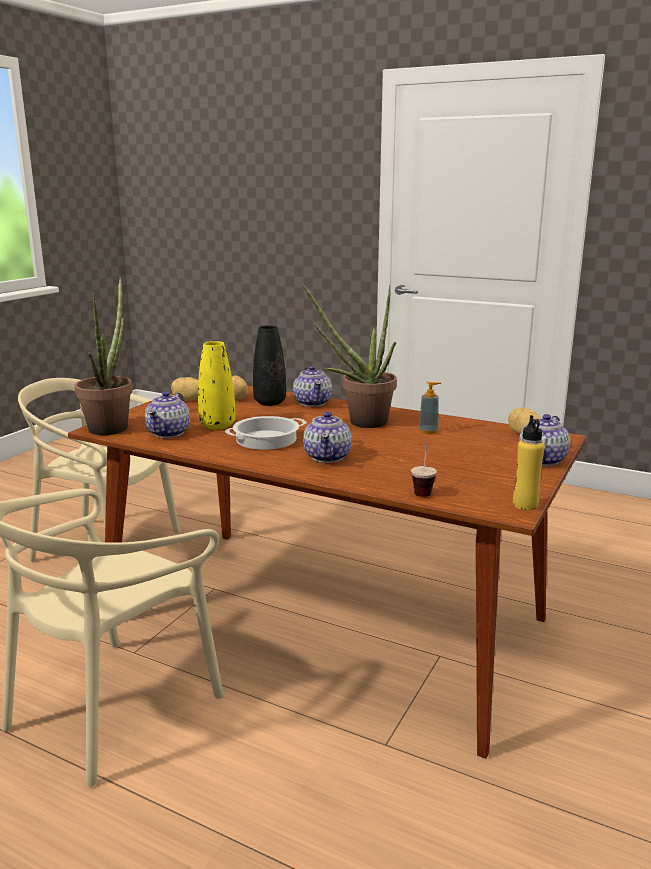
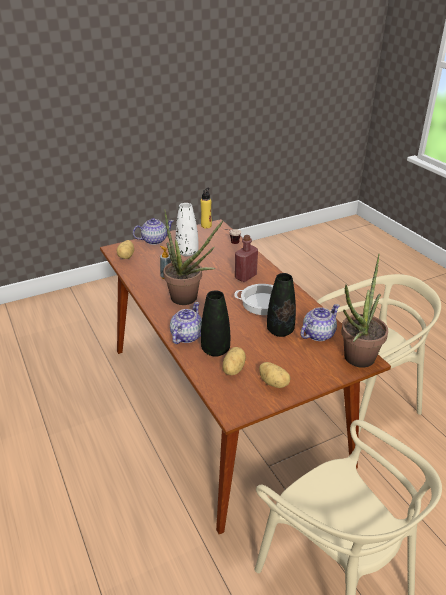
camera: 145 degrees left, 15 degrees up
yellow vase [198,341,235,430] -> black vase [267,273,296,337]
teapot [303,412,352,463] -> red bottle [235,235,258,282]
none -> white vase [176,203,198,256]

